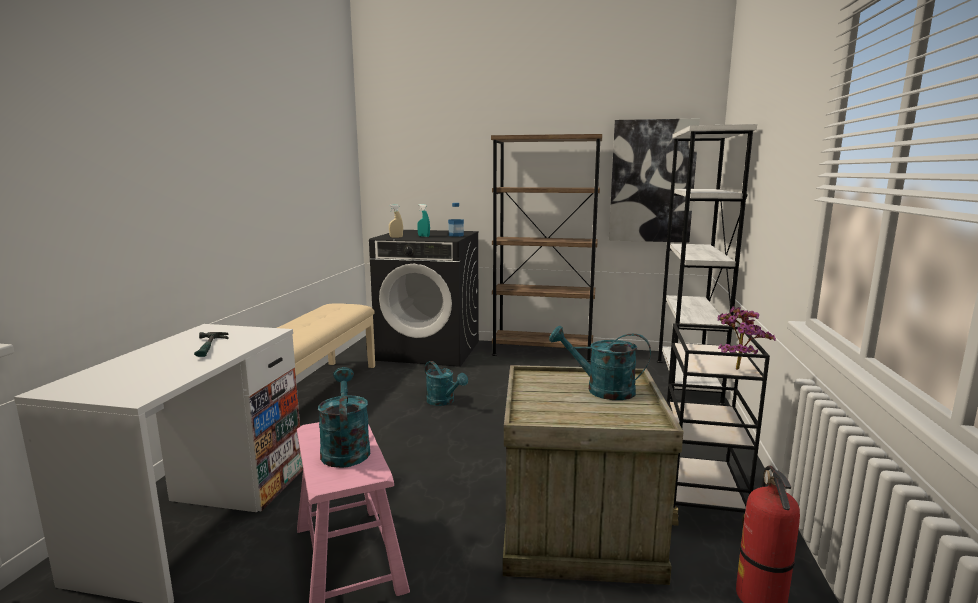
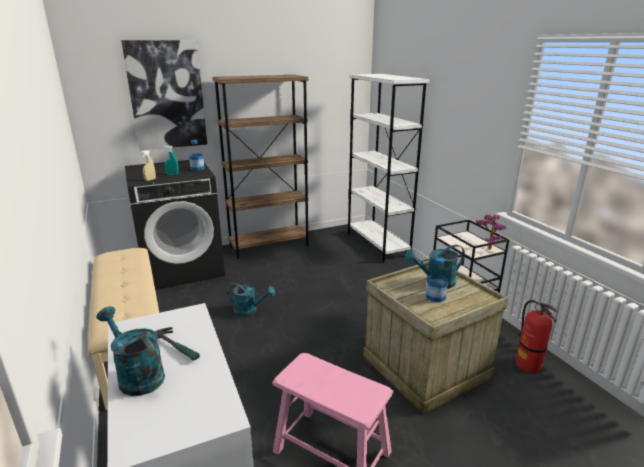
camera: 35 degrees left, 10 degrees up
turquoise watering can [318,367,370,468] -> turquoise watering can moved to [96,306,165,396]
picture [609,118,700,242] -> picture moved to [121,40,207,150]
none -> bottle [426,258,448,302]

